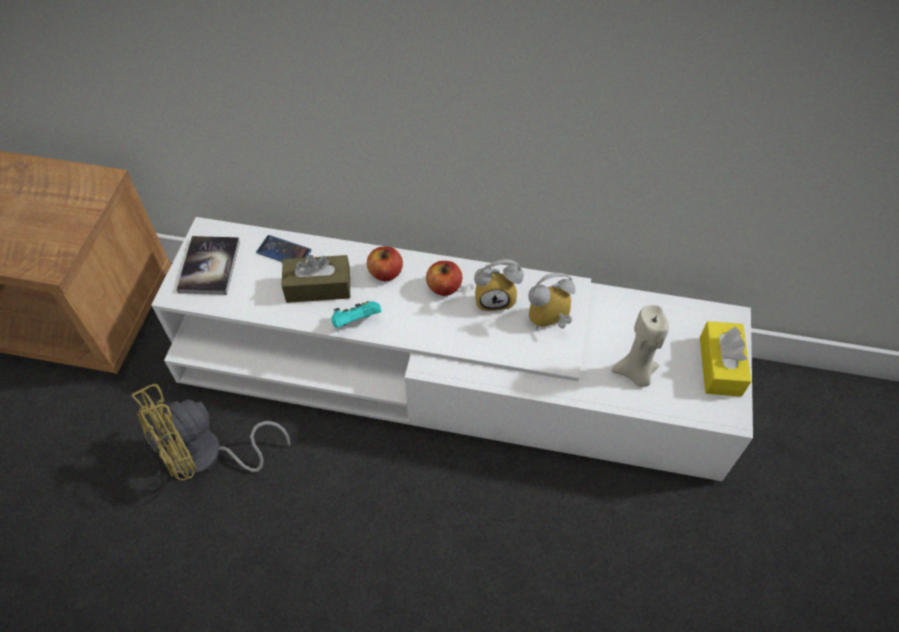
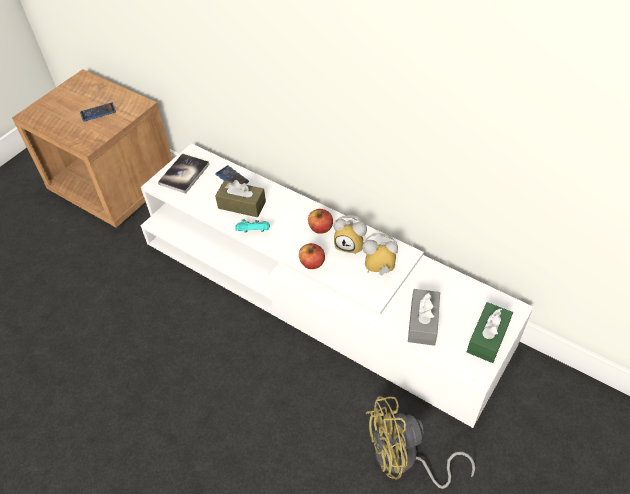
camera: 25 degrees right, 5 degrees down
yellow fan [131,384,290,480] -> yellow fan moved to [366,396,475,489]
apple [367,247,403,281] -> apple moved to [299,243,325,269]
beige candle [611,305,669,387] -> grey tissue box [408,289,440,346]
yellow tissue box [700,321,751,397] -> green tissue box [467,302,513,363]
none -> phone [80,102,116,121]

